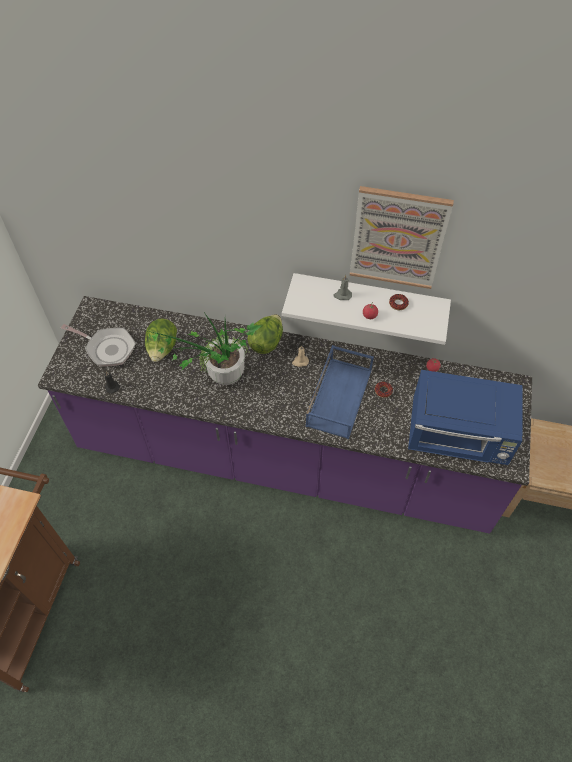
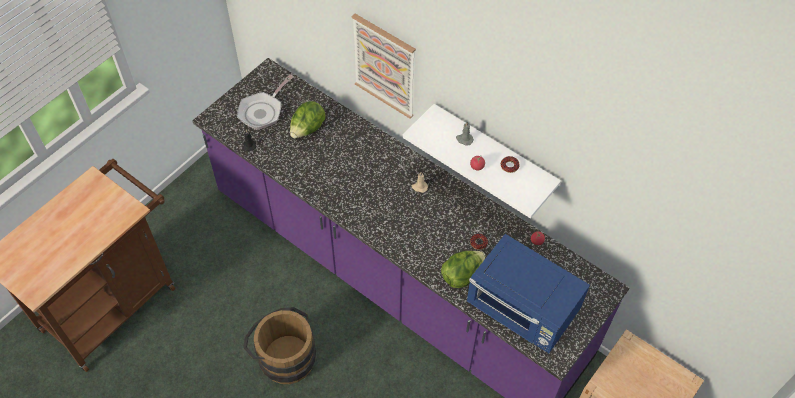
camera: 25 degrees right, 0 degrees up
frying pan [61,324,136,367] -> frying pan turned 75 degrees clockwise [237,74,294,130]
potted plant [144,311,261,385] -> none
lettuce [247,314,283,354] -> lettuce moved to [441,251,486,288]
blue tray [306,345,374,439] -> none
picture [350,186,454,289] -> picture moved to [352,14,416,119]
none -> brown bucket [243,307,316,384]

